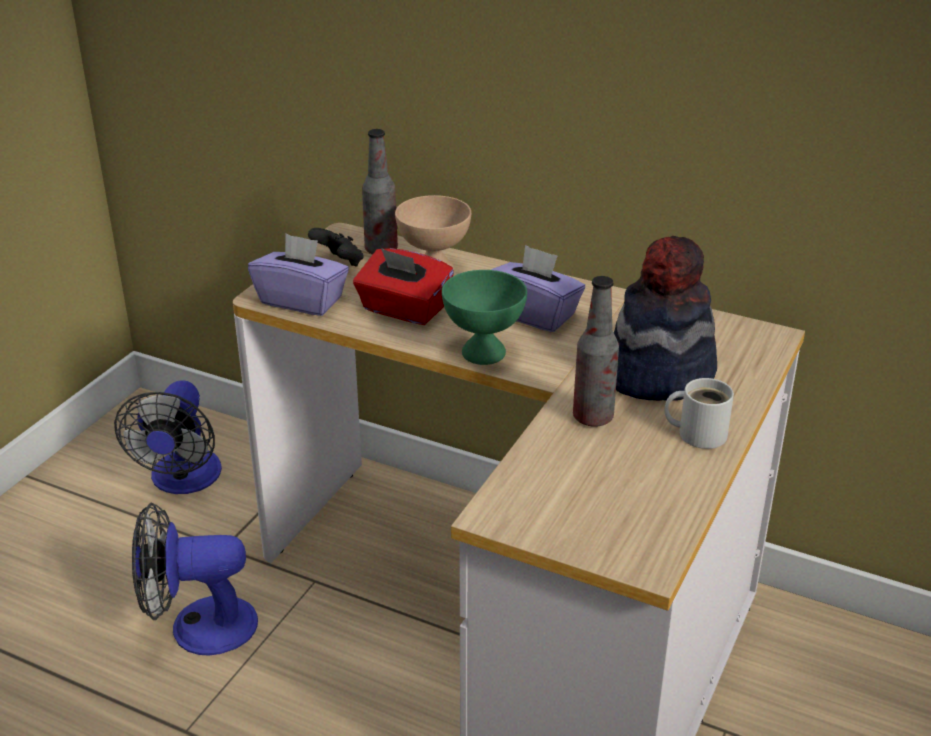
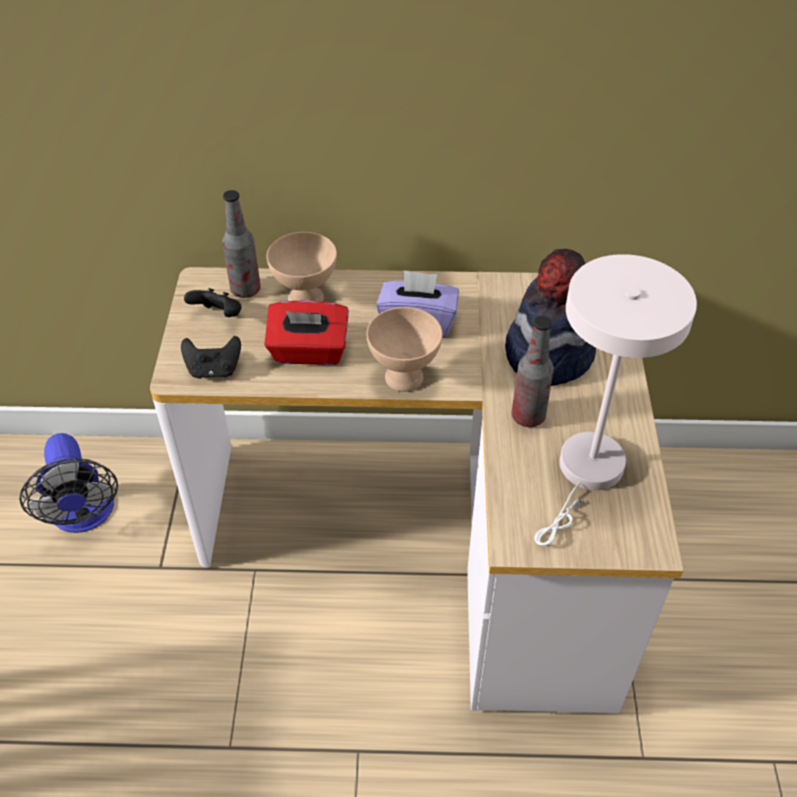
camera: 25 degrees left, 15 degrees up
fan [132,503,258,656] -> none
purple tissue box [248,234,349,316] -> black game controller [181,336,241,379]
green bowl [442,270,527,365] -> beige bowl [366,307,442,392]
white mug [664,378,734,449] -> none
none -> white table lamp [535,254,697,546]

